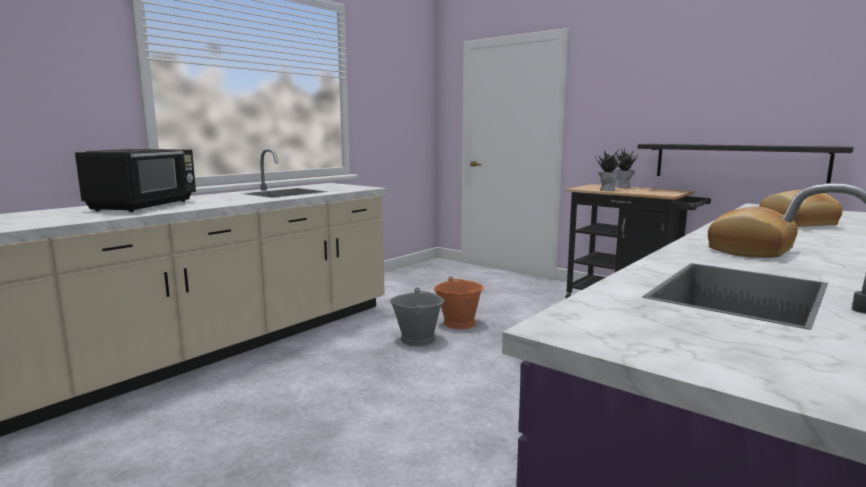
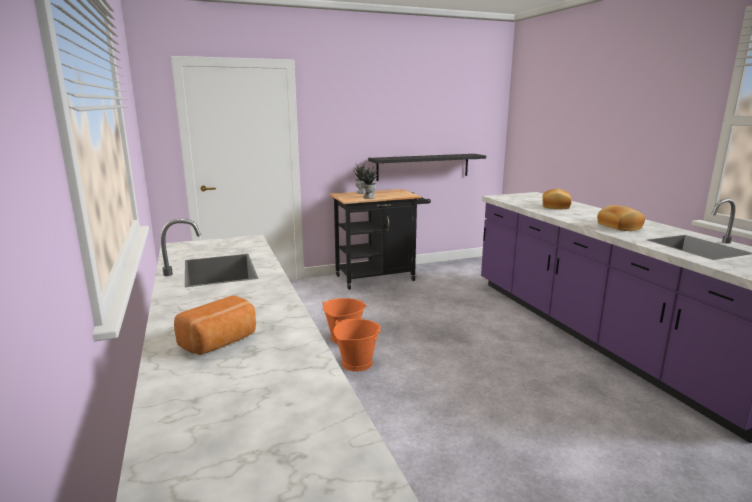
camera: 60 degrees left, 5 degrees up
black microwave [75,149,196,212] -> bread [174,295,256,355]
grey bucket [389,288,444,346] -> orange bucket [333,319,381,372]

